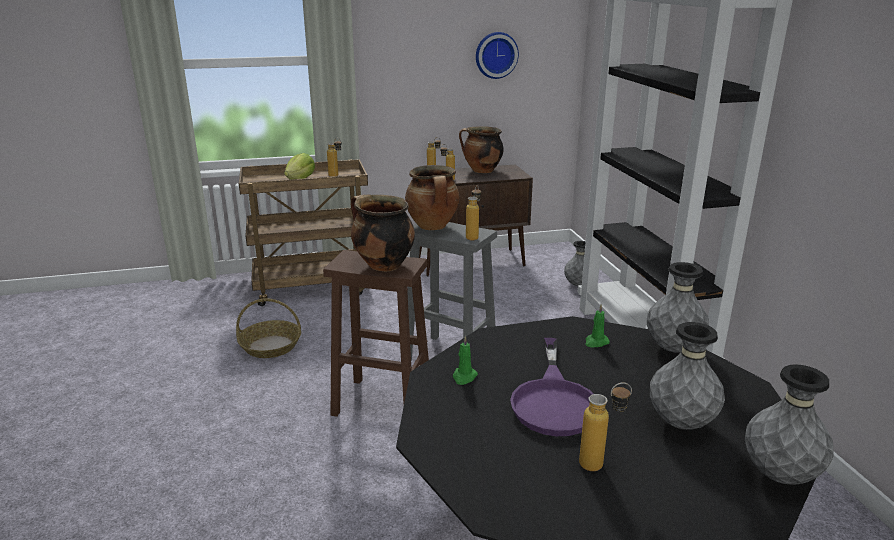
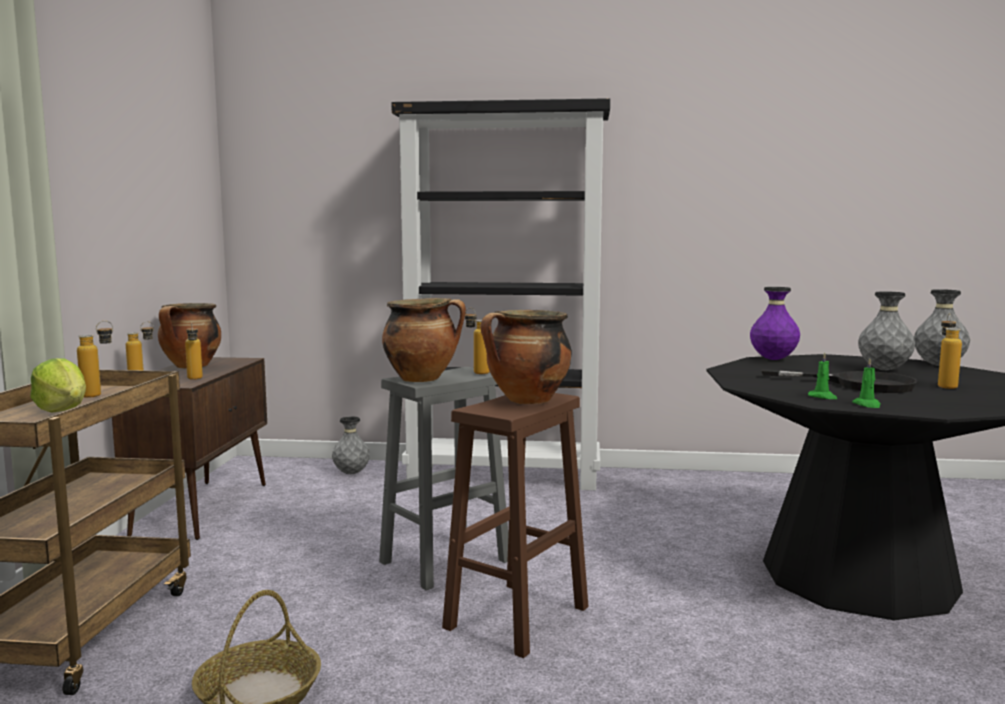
camera: 70 degrees left, 15 degrees down
wall clock [476,32,519,79] -> none
purple frying pan [510,338,593,436] -> black frying pan [761,369,918,393]
green candle [585,305,610,347] -> green candle moved to [852,358,881,408]
grey vase [647,262,709,352] -> purple vase [750,287,800,360]

